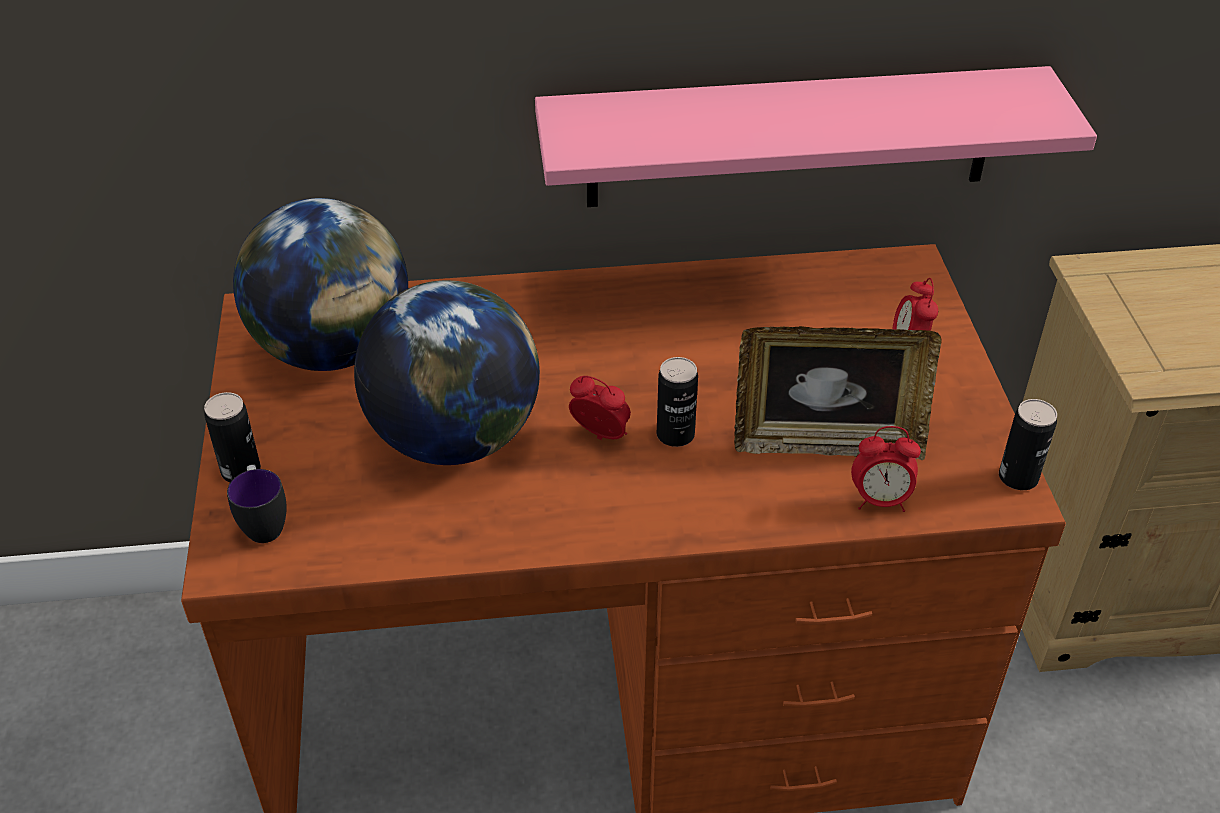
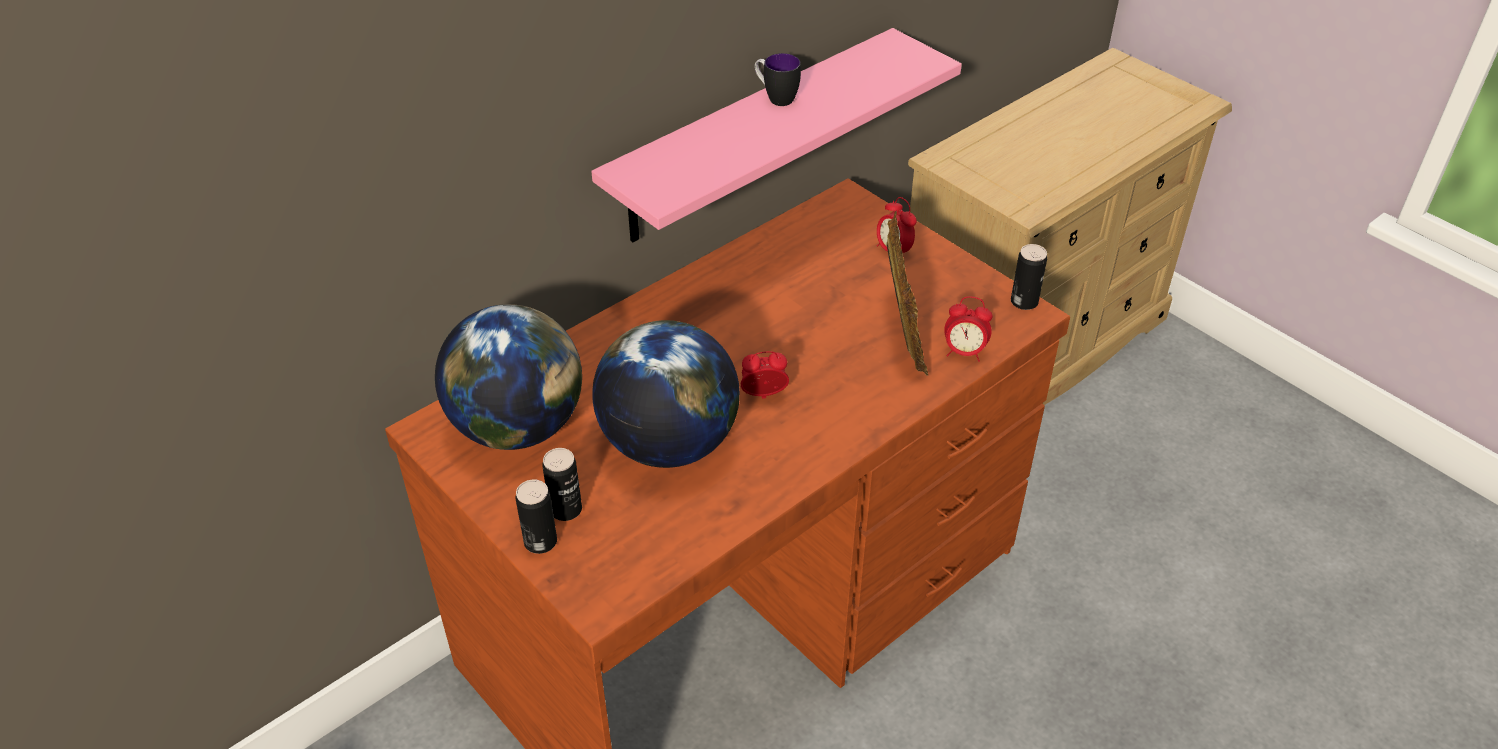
camera: 35 degrees left, 0 degrees up
mug [227,465,286,543] -> mug moved to [754,53,801,106]
can [657,357,698,447] -> can moved to [542,448,582,521]
picture frame [734,326,942,460] -> picture frame turned 60 degrees counterclockwise [887,211,928,375]
alarm clock [851,426,921,512] -> alarm clock turned 45 degrees clockwise [944,296,993,362]

